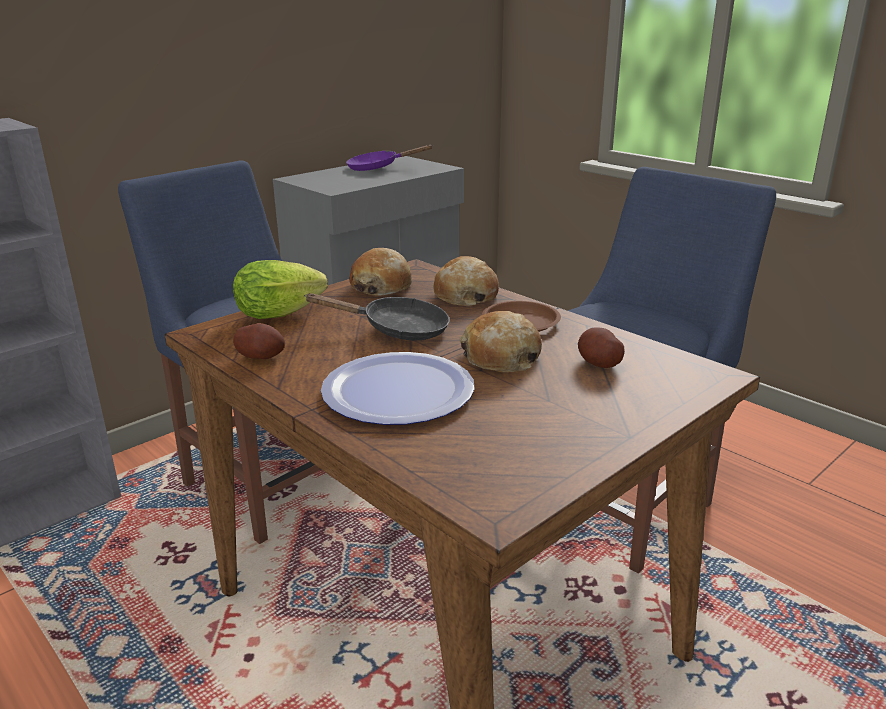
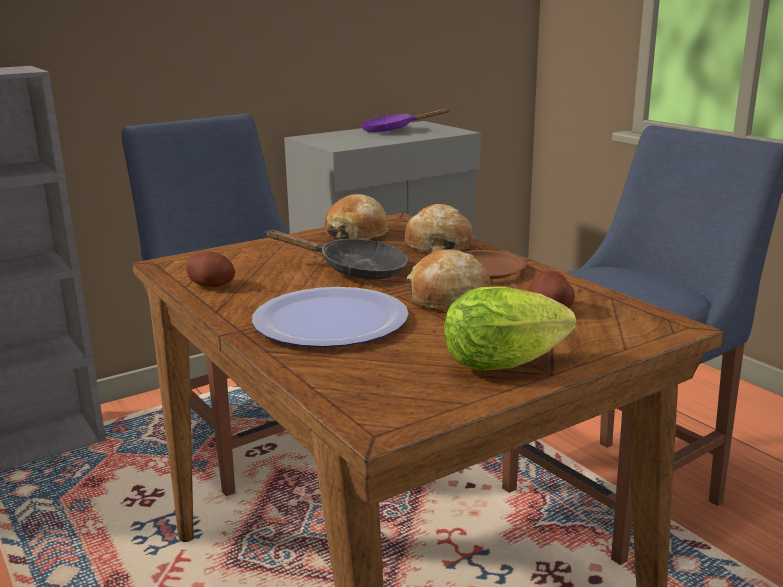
camera: 10 degrees right, 5 degrees down
lettuce [233,260,328,319] -> lettuce moved to [444,287,576,370]

